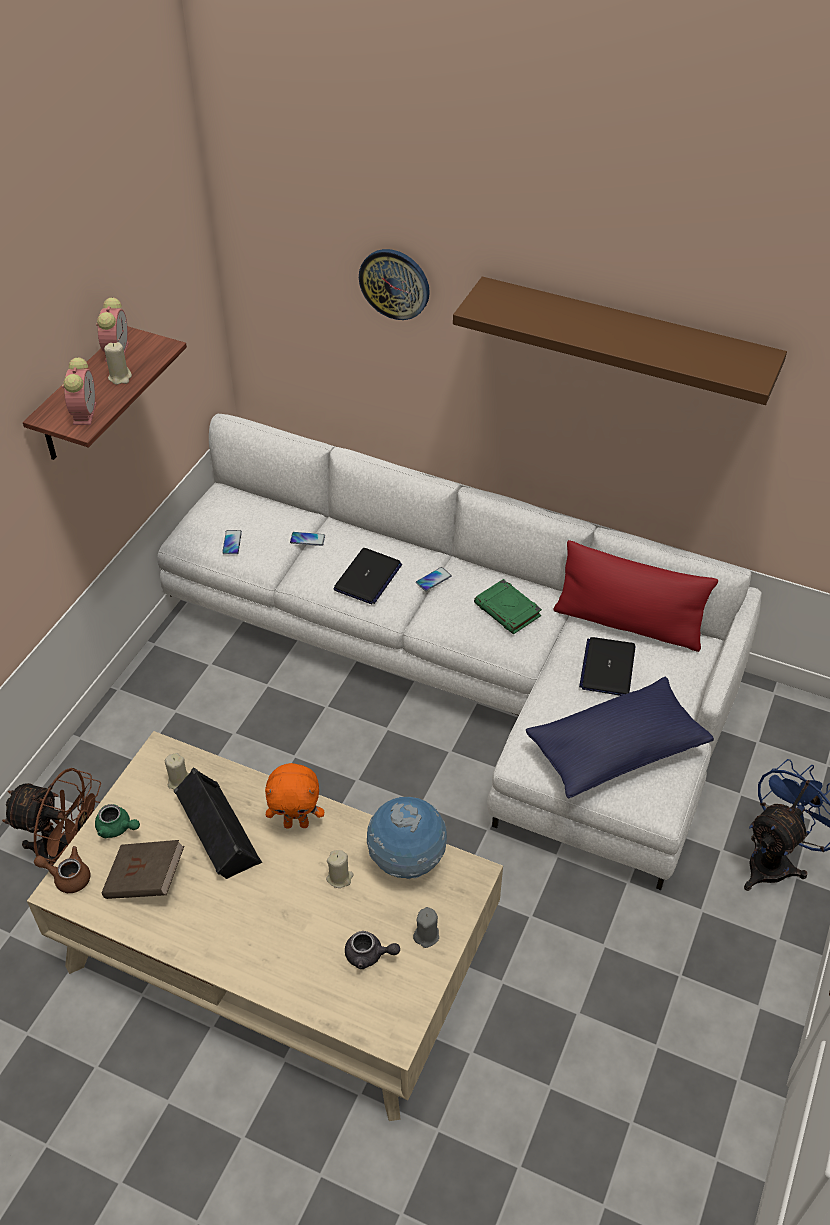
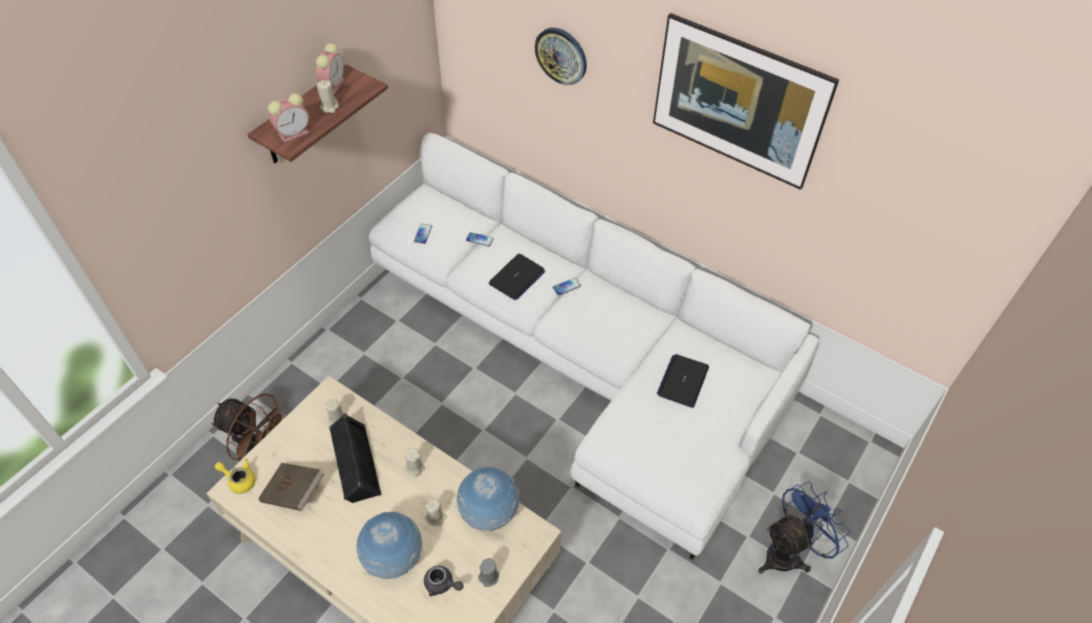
camera: 10 degrees right, 5 degrees up
brown teapot [34,846,90,893] -> yellow teapot [214,459,256,494]
alarm clock [62,358,96,425] -> alarm clock turned 45 degrees clockwise [268,93,309,143]
green teapot [95,804,140,838] -> none
orange plush toy [265,763,324,829] -> beige candle [405,448,425,476]
brown shelf [453,277,787,405] -> picture [653,13,839,190]
green book [474,579,542,634] -> none
blue pillow [526,677,714,799] -> none
red pillow [553,540,718,652] -> none
none -> globe [356,512,423,579]

